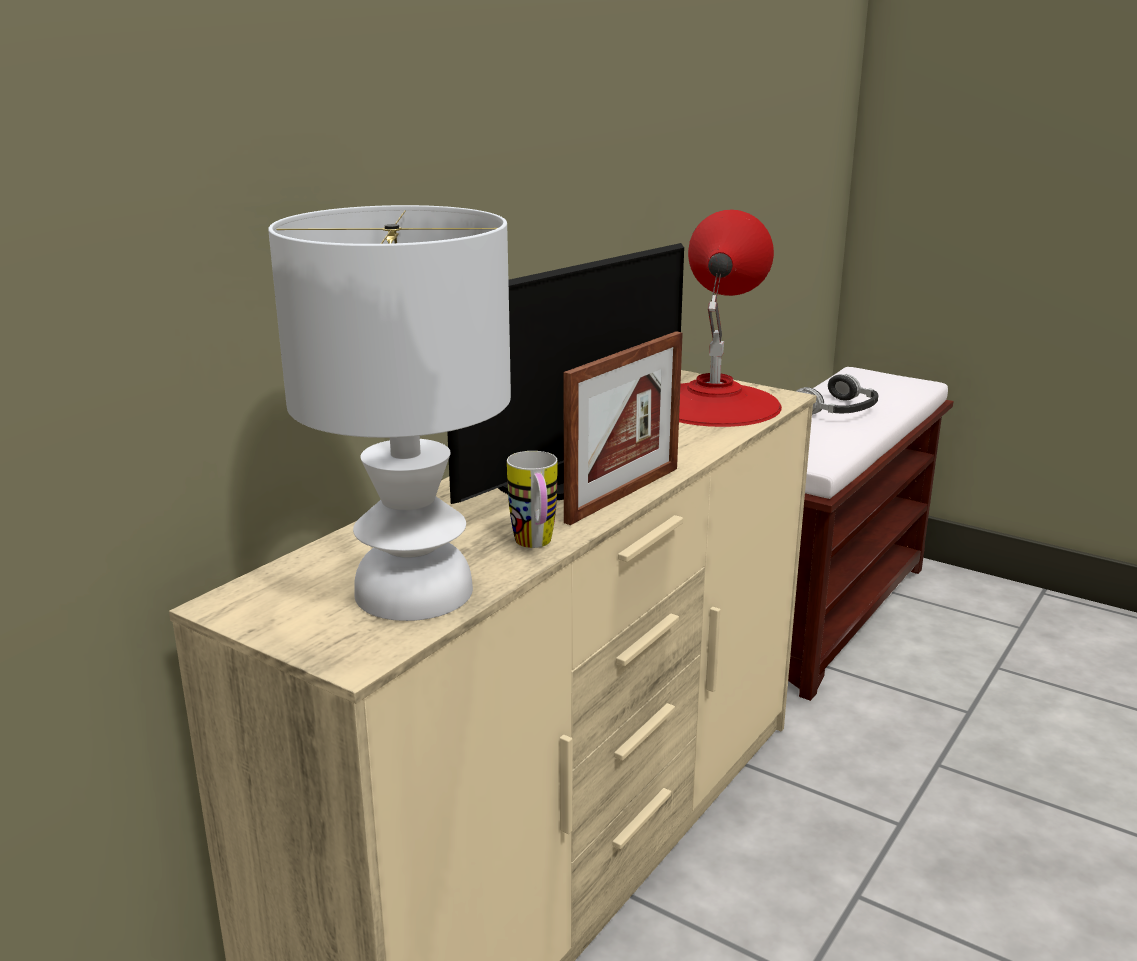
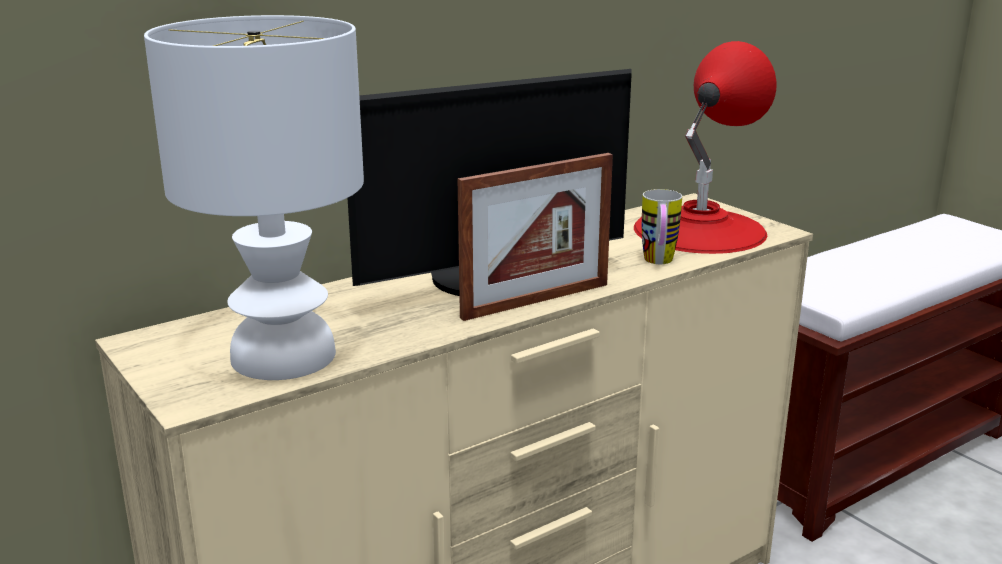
camera: 20 degrees right, 0 degrees up
mug [507,451,557,548] -> mug moved to [642,189,682,264]
headphones [796,374,878,415] -> none

